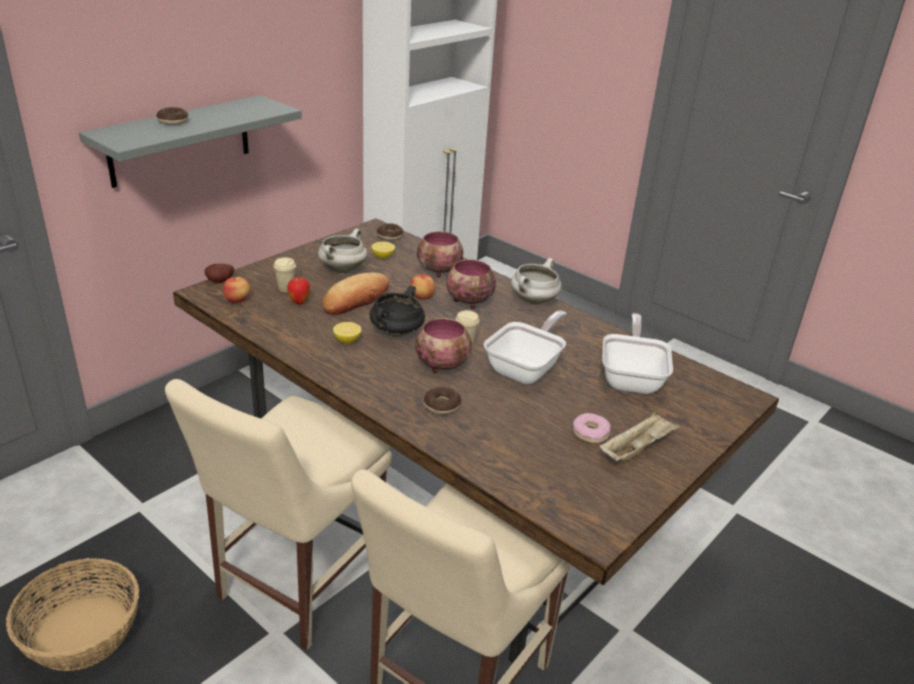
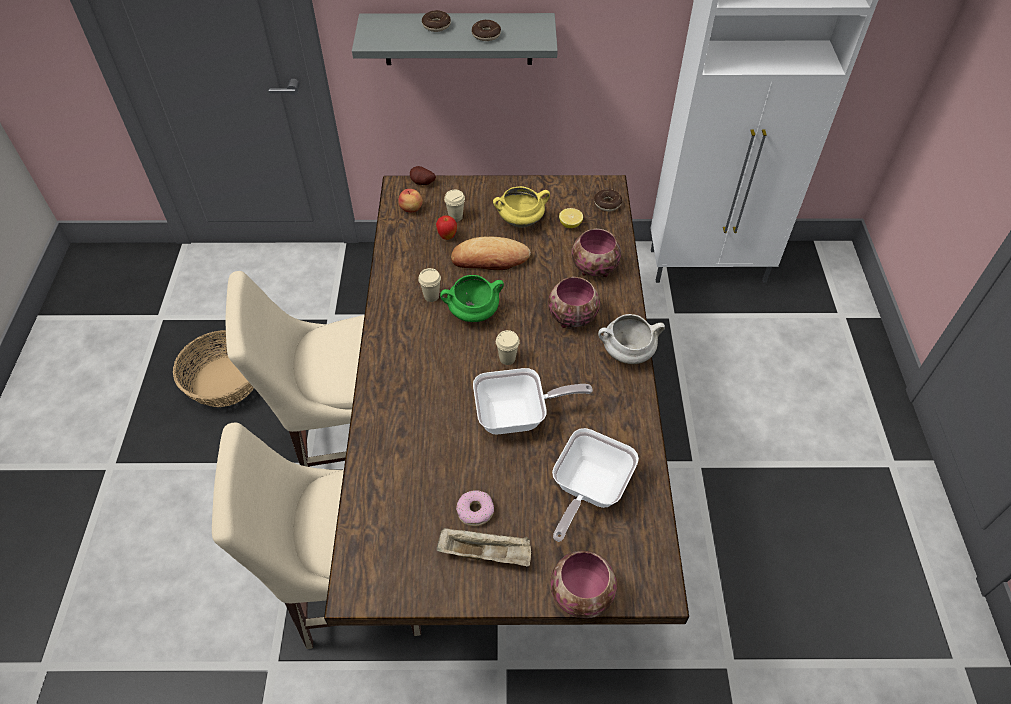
camera: 50 degrees right, 20 degrees up
white cooking pot [318,229,367,273] -> yellow cooking pot [493,186,550,228]
lemon [333,322,361,343] -> beige cup [418,268,441,302]
black cooking pot [369,286,425,337] -> green cooking pot [440,275,504,322]
apple [410,274,435,300] -> none
bowl [415,318,472,373] -> bowl moved to [551,550,617,618]
donut [424,387,461,414] -> donut moved to [472,20,501,41]
frying pan [602,313,673,394] -> frying pan turned 150 degrees clockwise [552,428,639,542]

